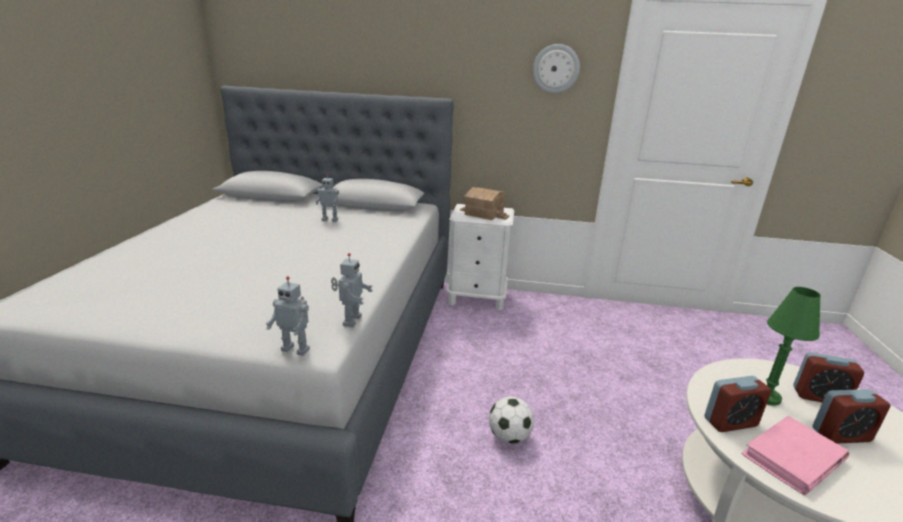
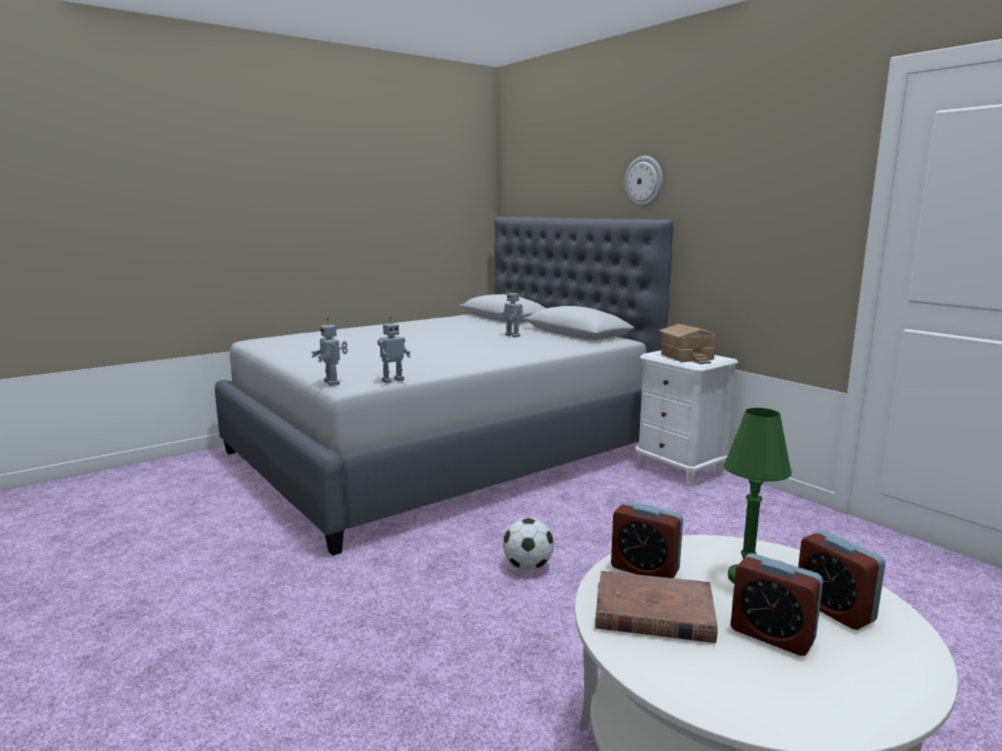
camera: 45 degrees right, 10 degrees down
wall clock [533,44,580,93] -> wall clock moved to [624,156,663,207]
pink book [741,416,849,495] -> brown book [595,571,718,643]

